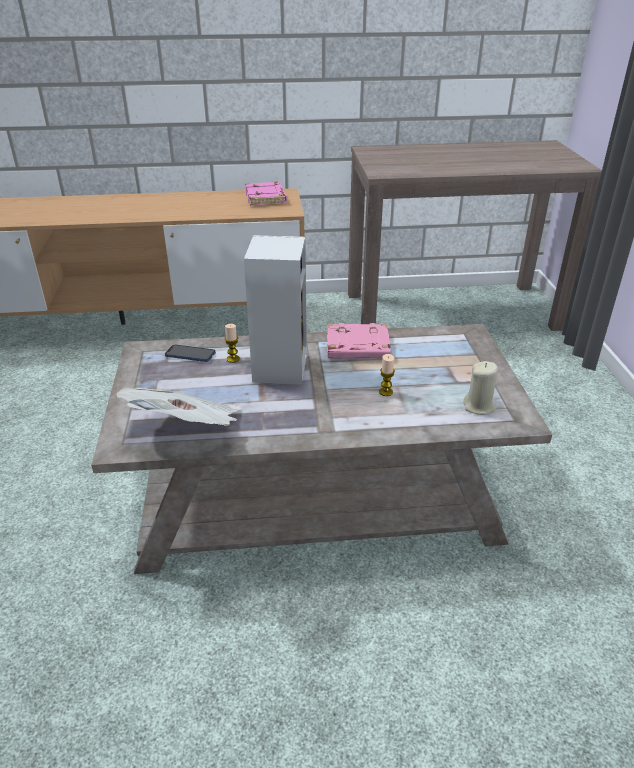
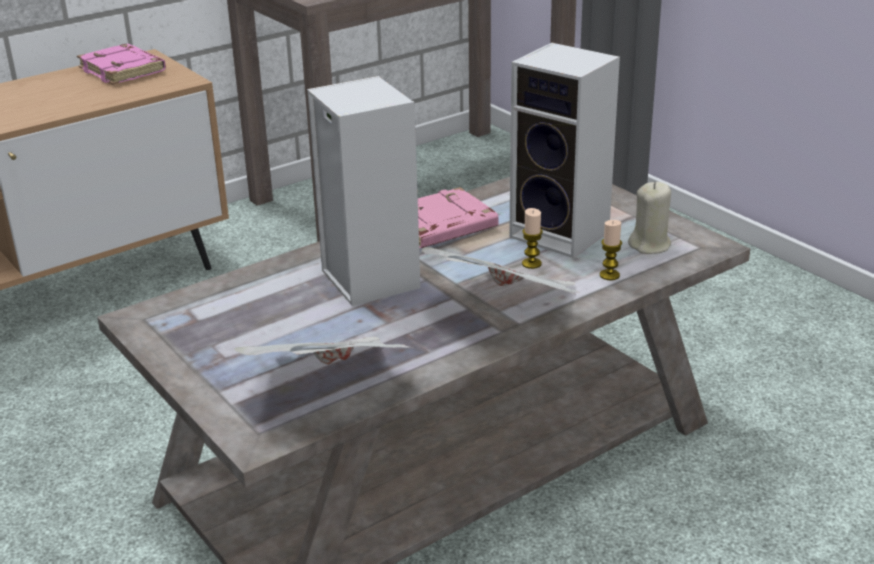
camera: 30 degrees left, 5 degrees down
phone [165,345,216,362] -> none
candle [225,324,240,363] -> candle moved to [600,220,622,280]
none -> newspaper [421,247,580,294]
none -> speaker [509,43,620,258]

